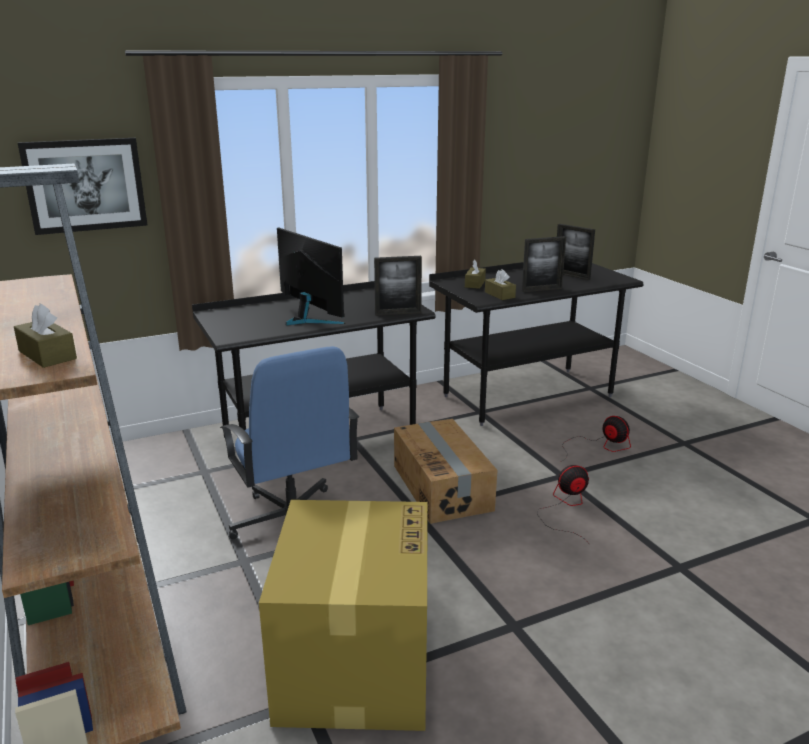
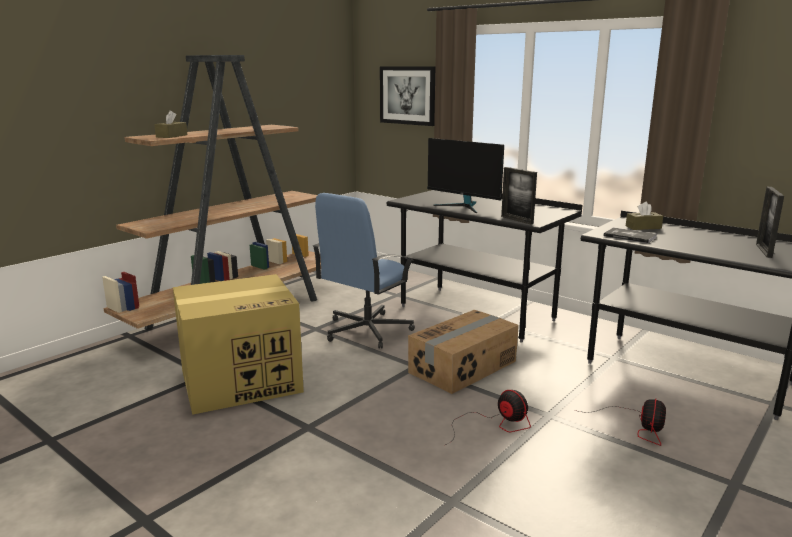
camera: 65 degrees right, 5 degrees down
monitor [277,227,345,325] -> monitor turned 105 degrees clockwise [427,138,504,213]
brown tissue box [485,269,516,300] -> book [603,227,657,243]
picture frame [522,236,566,292] -> none

